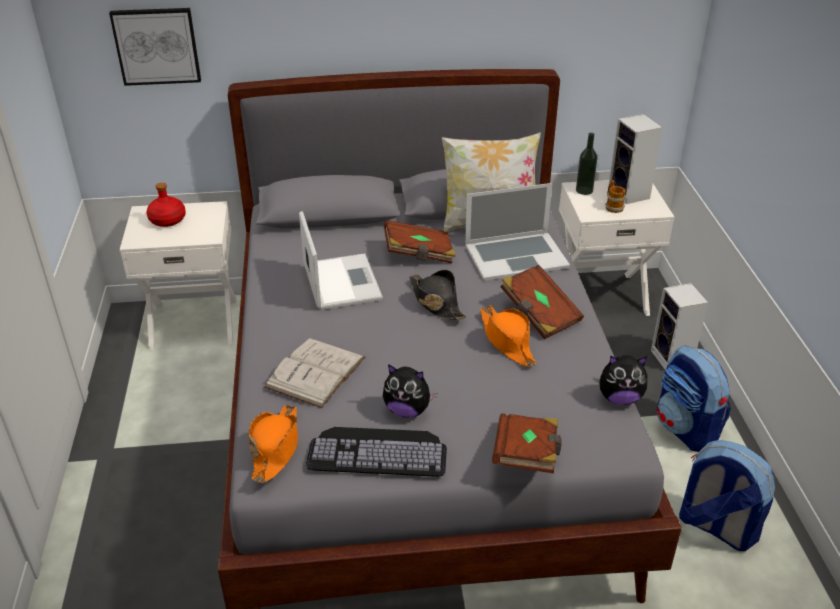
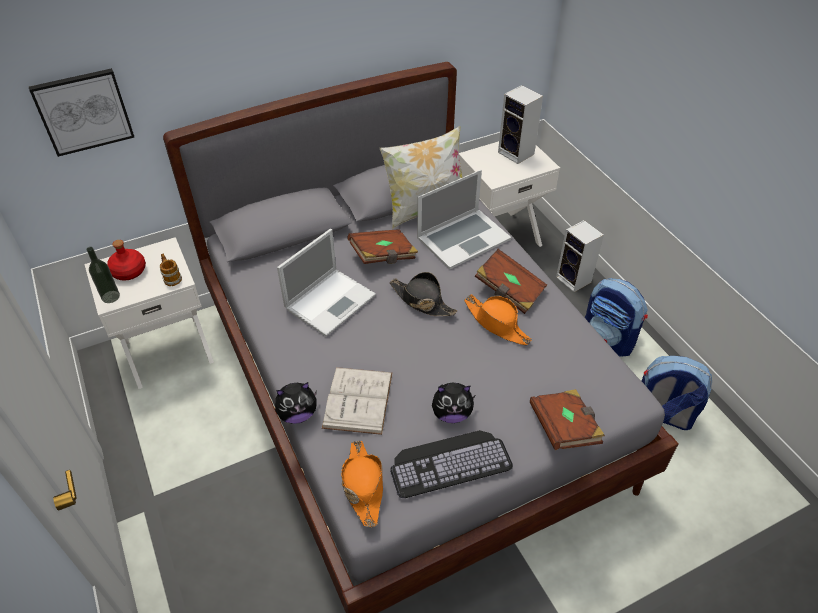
camera: 20 degrees left, 10 degrees up
laptop [299,211,383,310] -> laptop turned 75 degrees clockwise [277,229,376,336]
bottle [576,133,597,195] -> bottle moved to [86,247,120,303]
plush toy [599,355,649,405] -> plush toy moved to [275,382,317,424]
mug [605,180,626,213] -> mug moved to [160,254,182,286]

